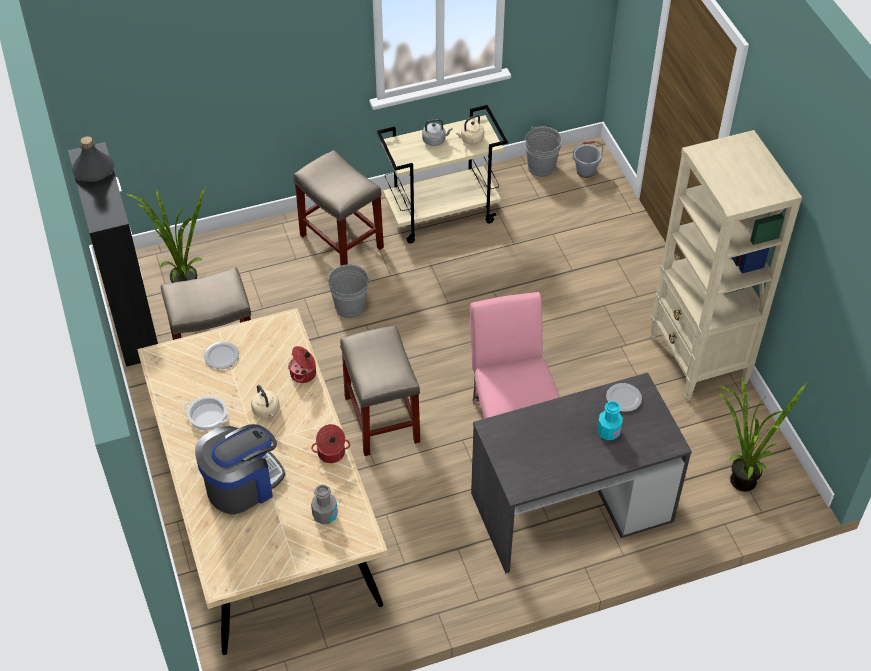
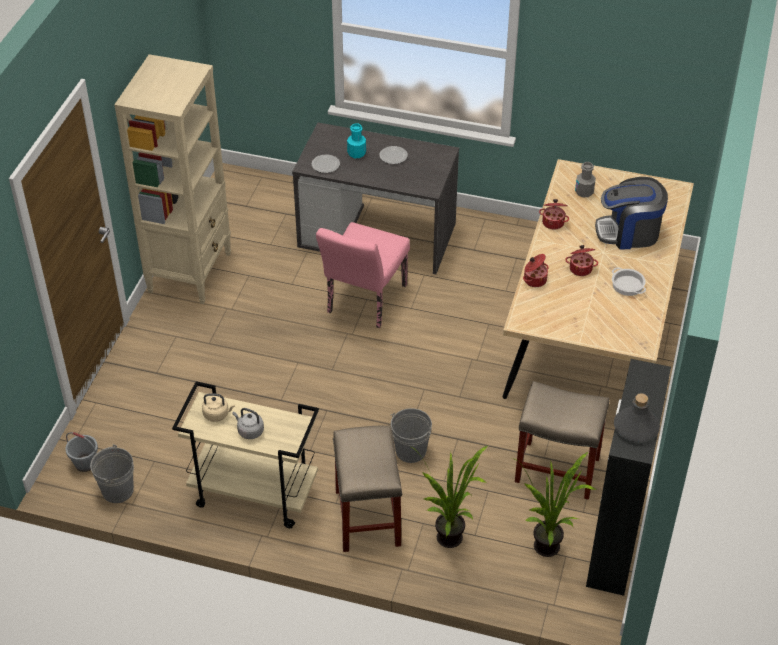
camera: 145 degrees left, 5 degrees down
plate [204,342,239,369] -> plate moved to [379,146,408,164]
beige kettle [251,385,279,418] -> cooking pot [565,245,598,276]
beige stool [340,325,420,456] -> none
potted plant [718,377,807,492] -> potted plant moved to [411,446,488,548]

